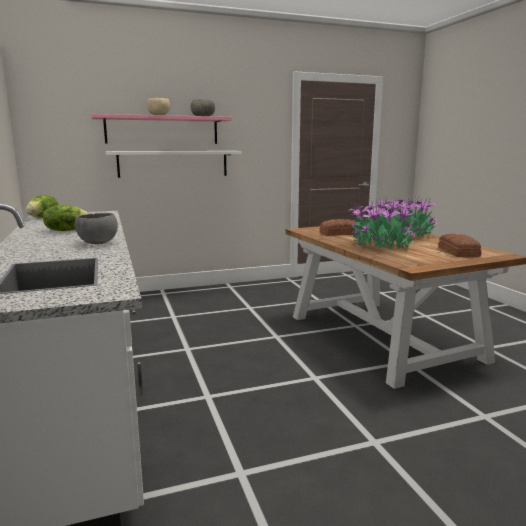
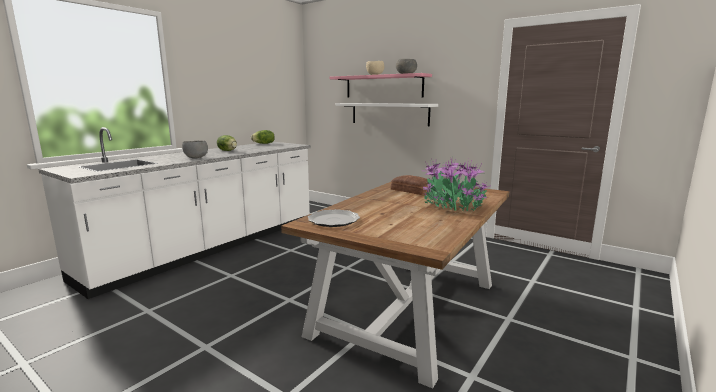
camera: 55 degrees right, 0 degrees up
potted plant [348,200,417,249] -> none
bread [438,233,481,257] -> none
none -> plate [308,209,360,227]

